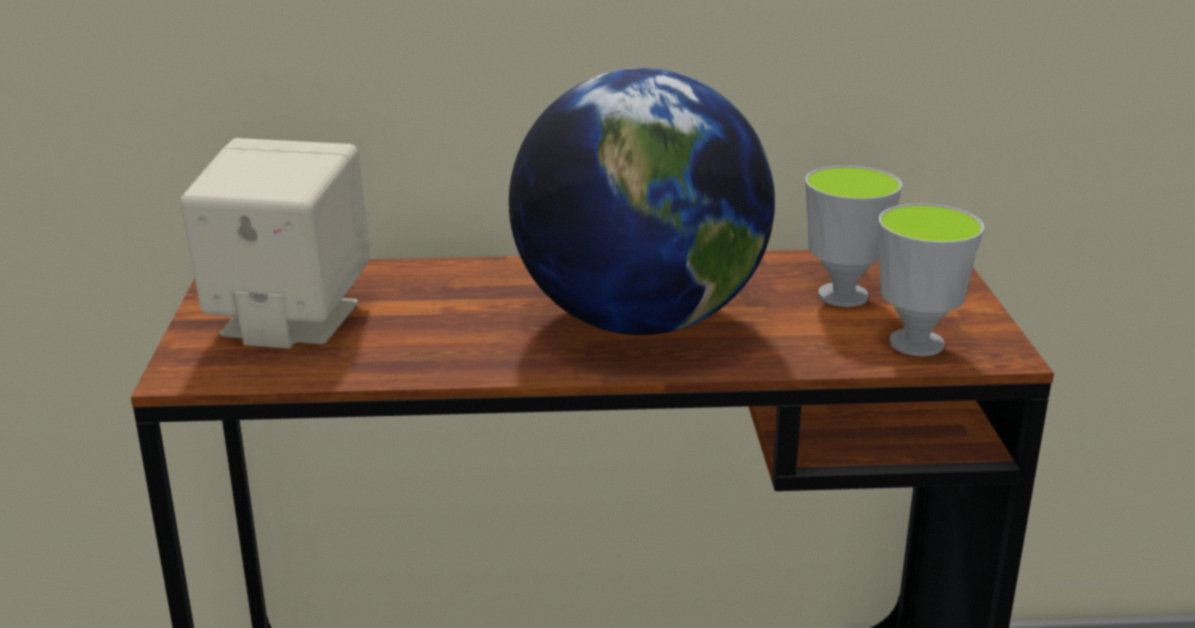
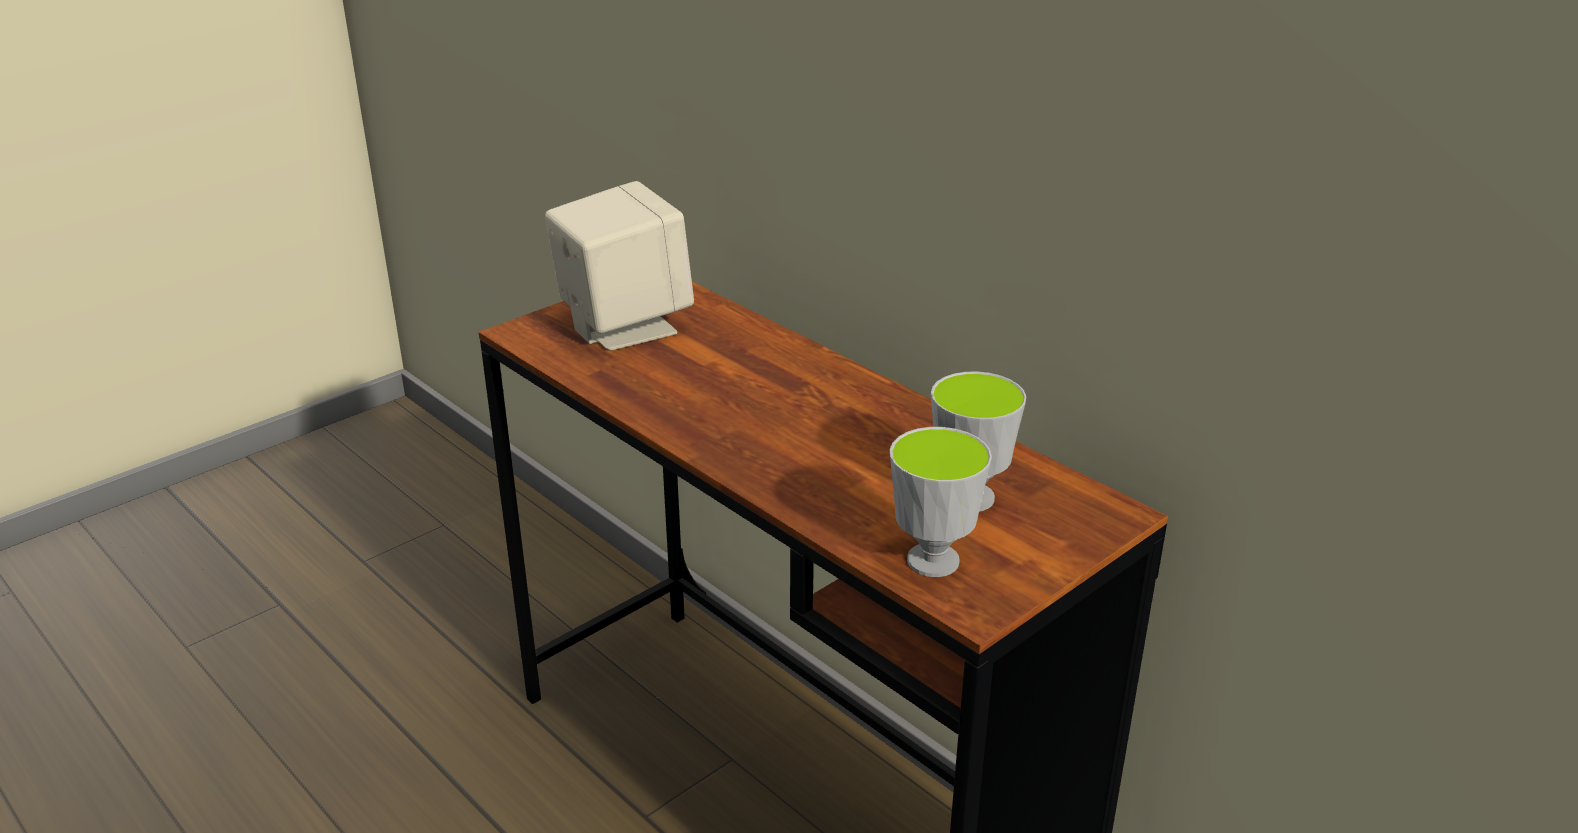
camera: 50 degrees right, 5 degrees up
globe [509,68,775,335] -> none

